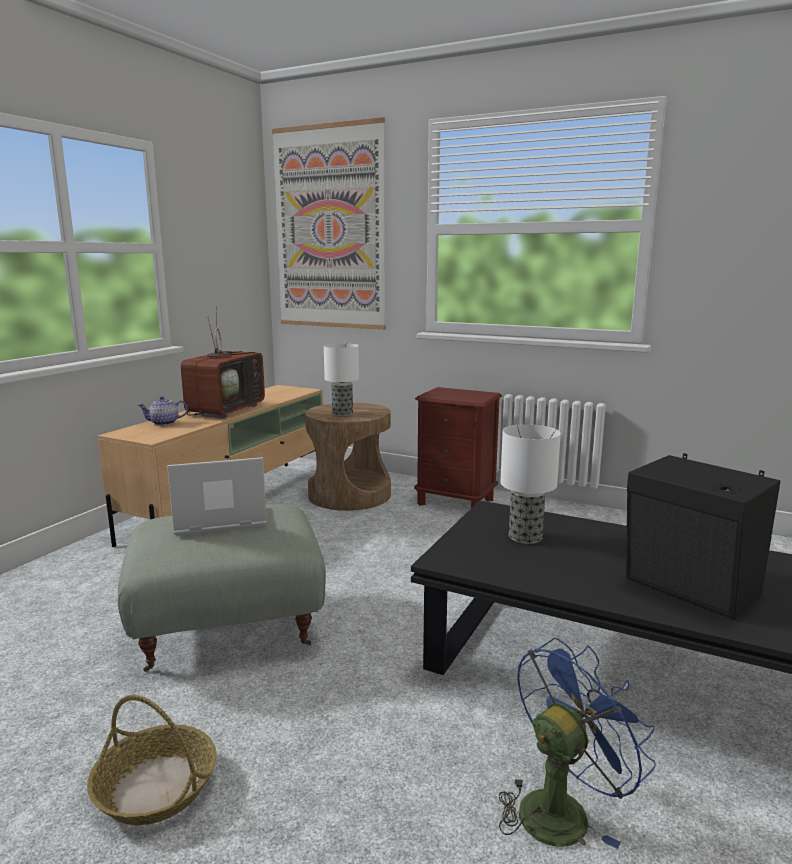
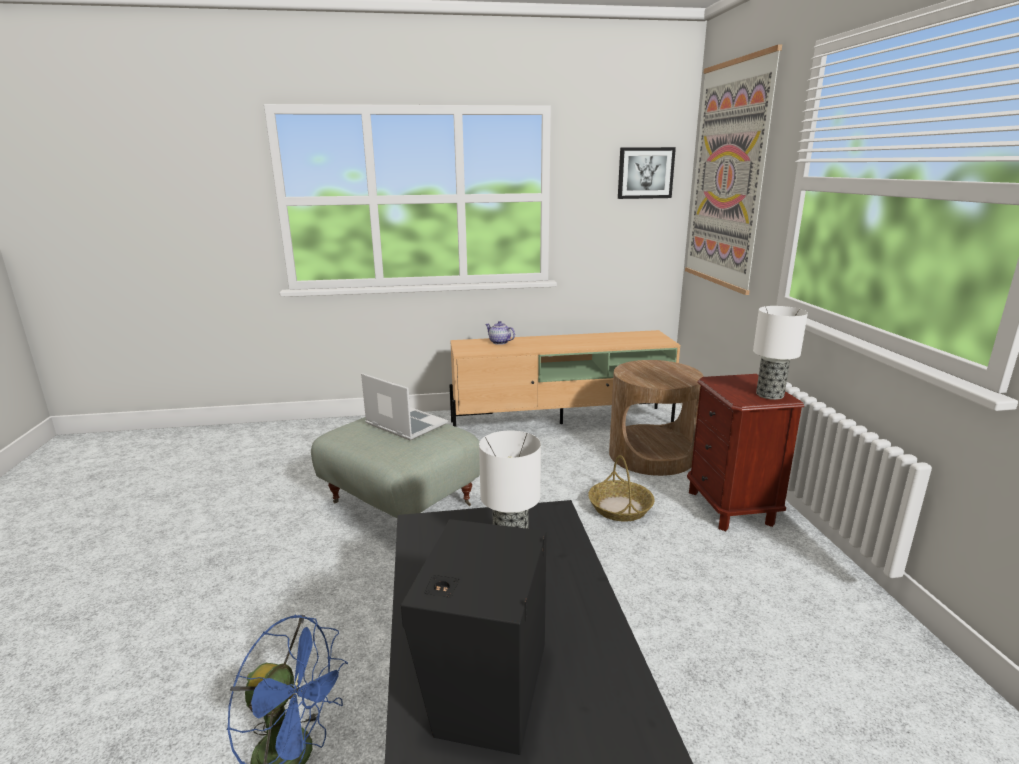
camera: 55 degrees right, 5 degrees up
basket [87,695,216,825] -> basket moved to [588,455,655,522]
television [181,306,265,418] -> none
table lamp [324,343,359,416] -> table lamp moved to [753,306,808,400]
none -> picture [618,147,676,199]

